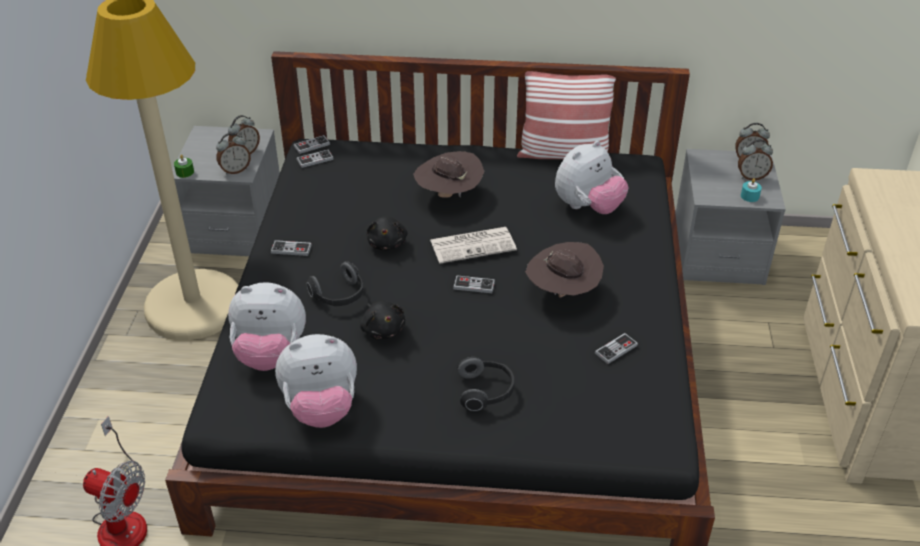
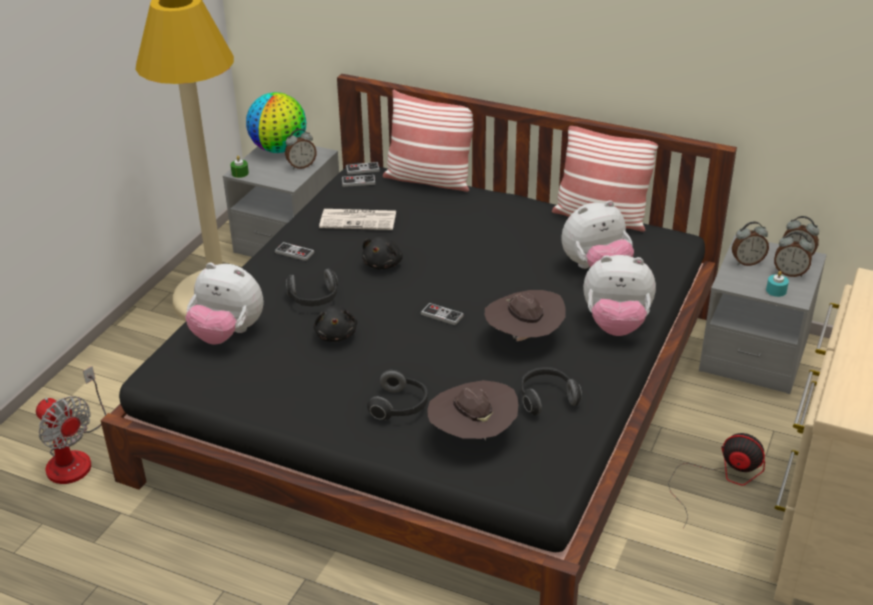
camera: 20 degrees right, 5 degrees down
alarm clock [216,133,251,175] -> alarm clock moved to [732,222,769,266]
plush toy [275,334,357,428] -> plush toy moved to [583,255,656,336]
brown hat [413,151,484,197] -> brown hat moved to [427,380,518,441]
newspaper [430,227,517,263] -> newspaper moved to [319,209,396,230]
game controller [595,333,638,364] -> headphones [521,367,582,415]
none -> globe [246,92,306,153]
none -> pillow [383,90,474,192]
none -> fan [668,433,765,528]

